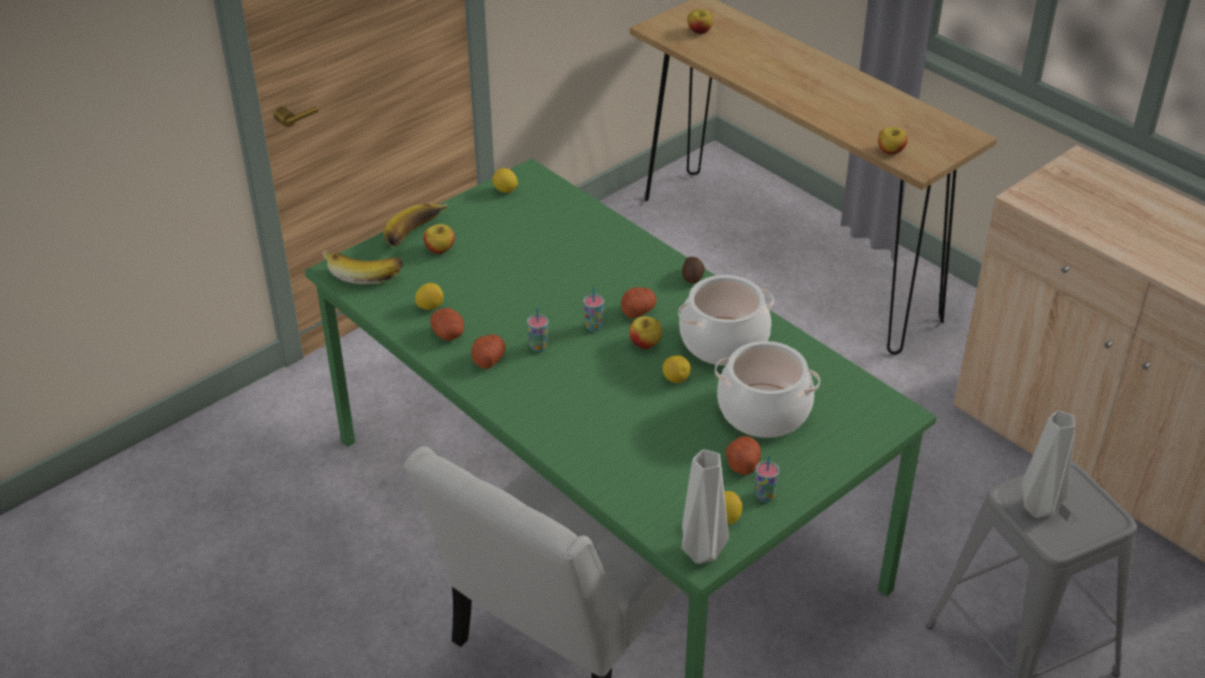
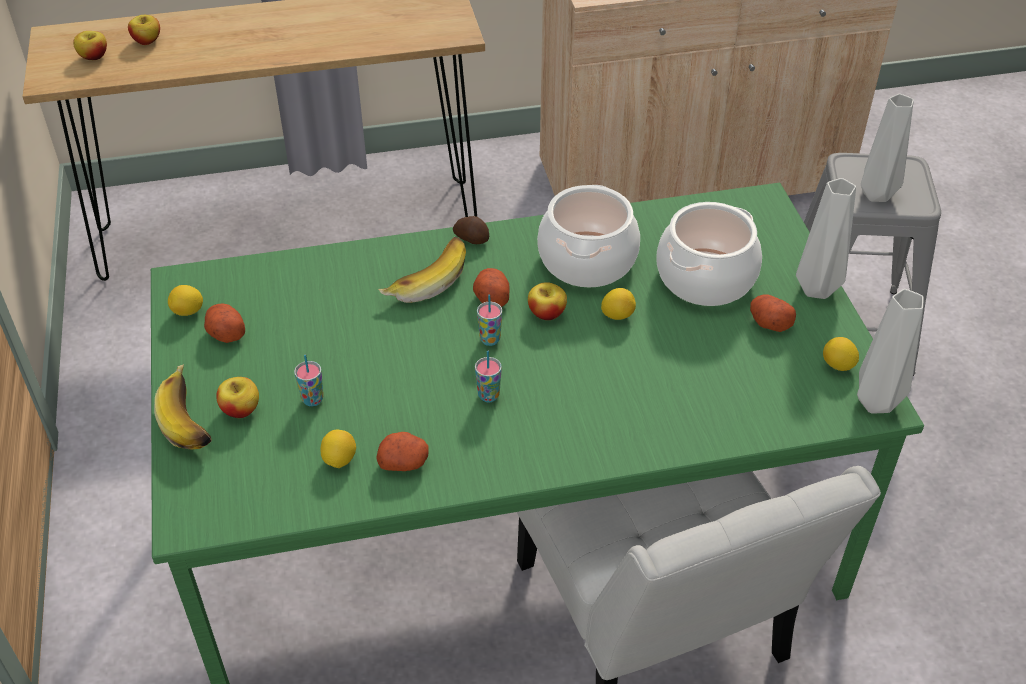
camera: 60 degrees left, 5 degrees up
banana [322,250,403,284] -> banana moved to [378,237,466,303]
potato [471,334,506,369] -> potato moved to [204,303,245,343]
cup [755,455,780,502] -> cup moved to [294,355,323,407]
apple [878,127,907,154] -> apple moved to [128,15,160,45]
none -> grey vase [796,178,856,299]

